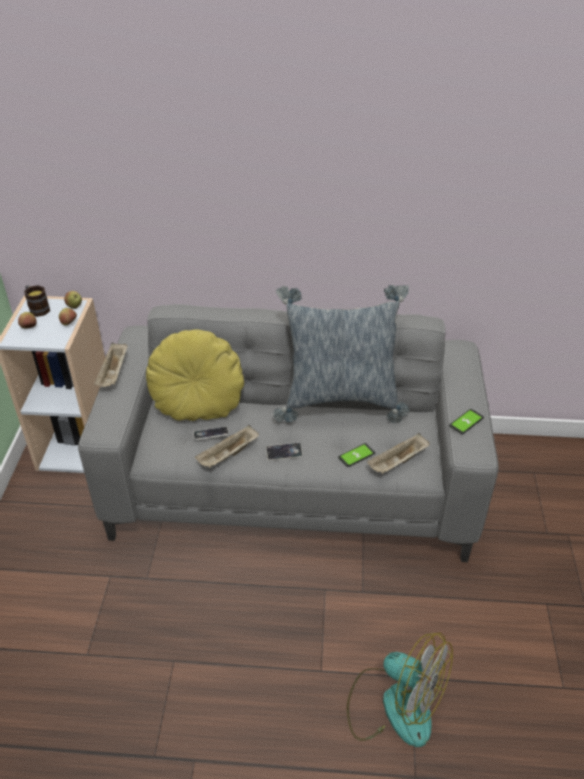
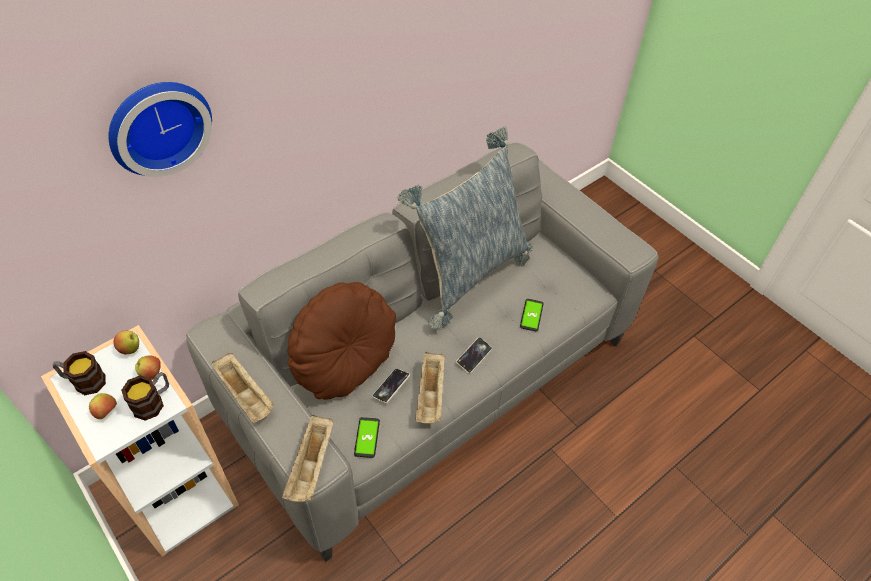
camera: 45 degrees left, 10 degrees up
yellow pillow [146,329,244,421] -> brown pillow [287,282,396,400]
fan [347,633,453,747] -> none
beige tray [367,433,430,474] -> beige tray moved to [282,415,334,502]
phone [449,409,484,434] -> phone moved to [354,417,380,458]
none -> wall clock [108,82,212,177]
none -> mug [121,372,169,421]

